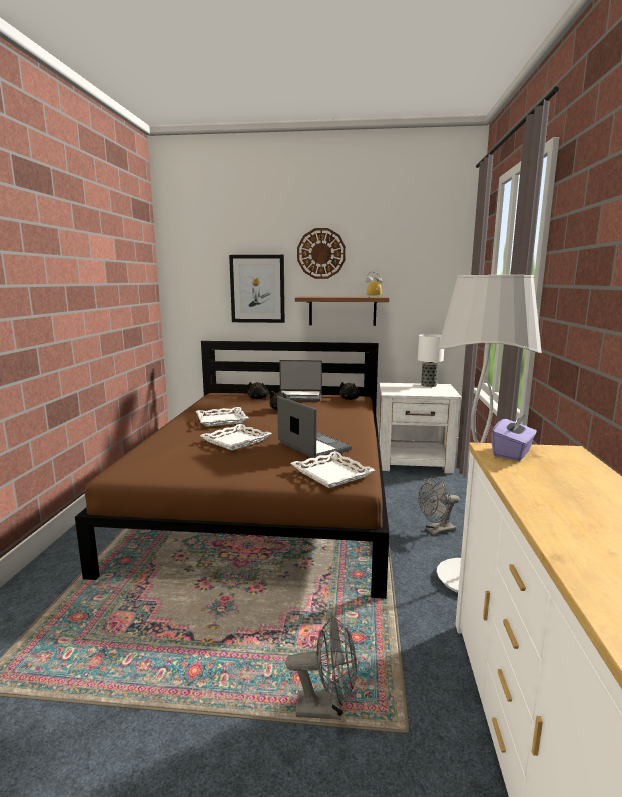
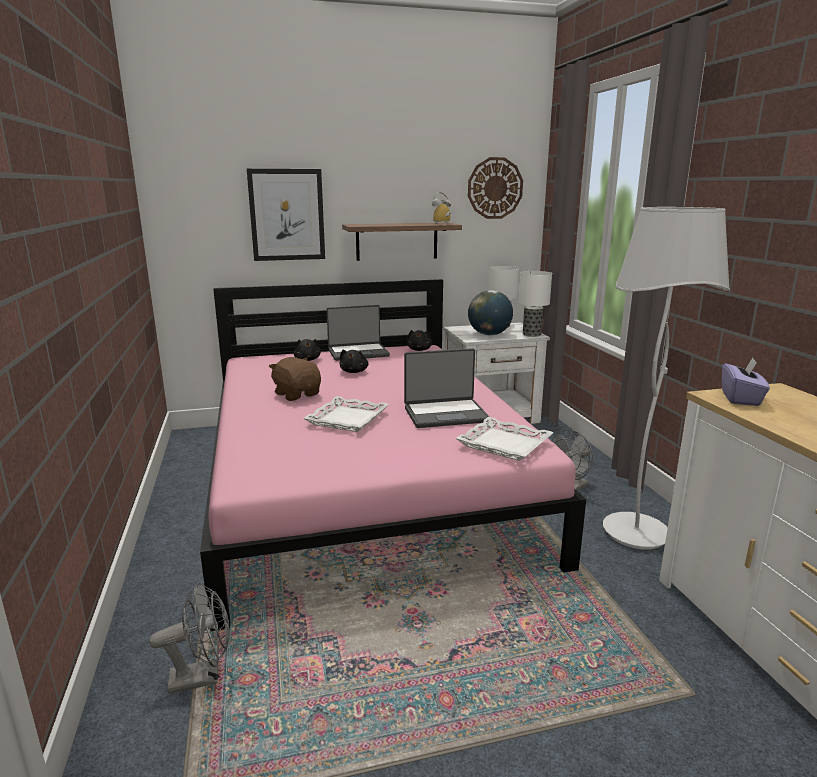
camera: 20 degrees left, 5 degrees up
brown bed [75,341,389,599] -> pink bed [200,279,586,631]
white tray [196,407,248,427] -> brown plush toy [269,357,321,401]
laptop [277,396,352,458] -> laptop turned 135 degrees clockwise [404,348,490,428]
grey fan [285,615,357,720] -> grey fan moved to [149,583,229,694]
wall clock [297,228,346,279] -> wall clock moved to [468,157,523,219]
none -> globe [468,290,513,335]
none -> table lamp [518,271,552,337]

